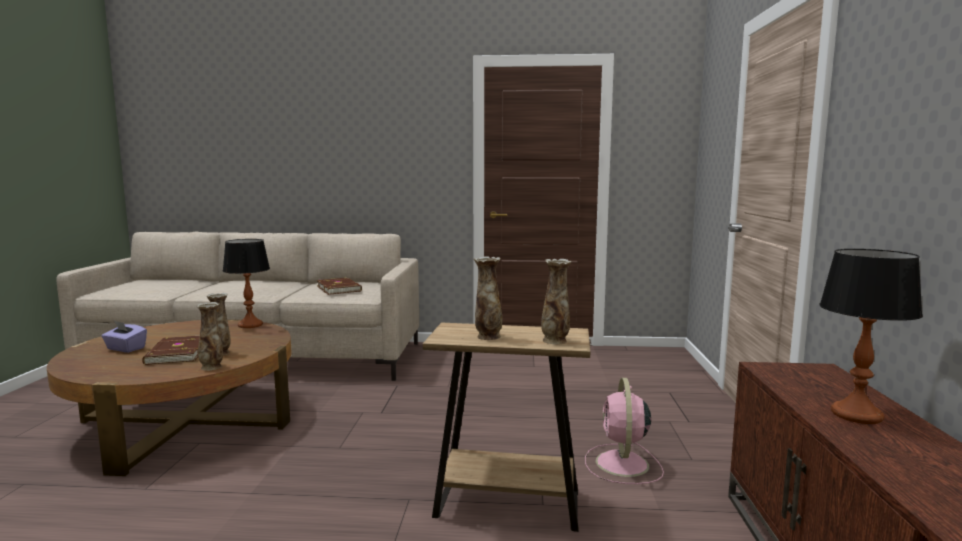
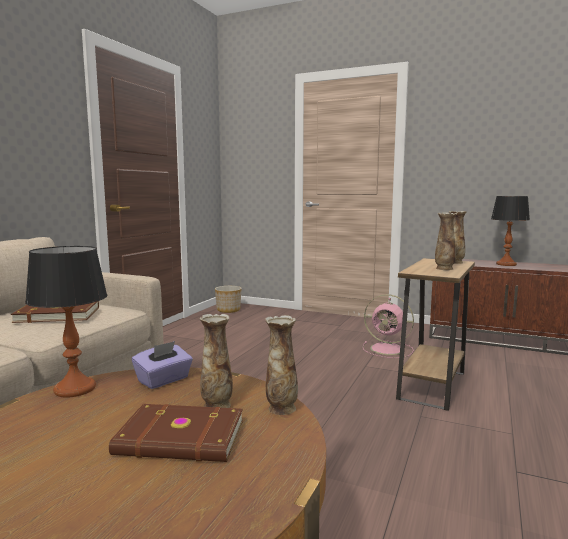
camera: 70 degrees left, 0 degrees up
purple tissue box [101,321,147,353] -> purple tissue box moved to [132,341,193,389]
none -> planter [215,286,242,313]

